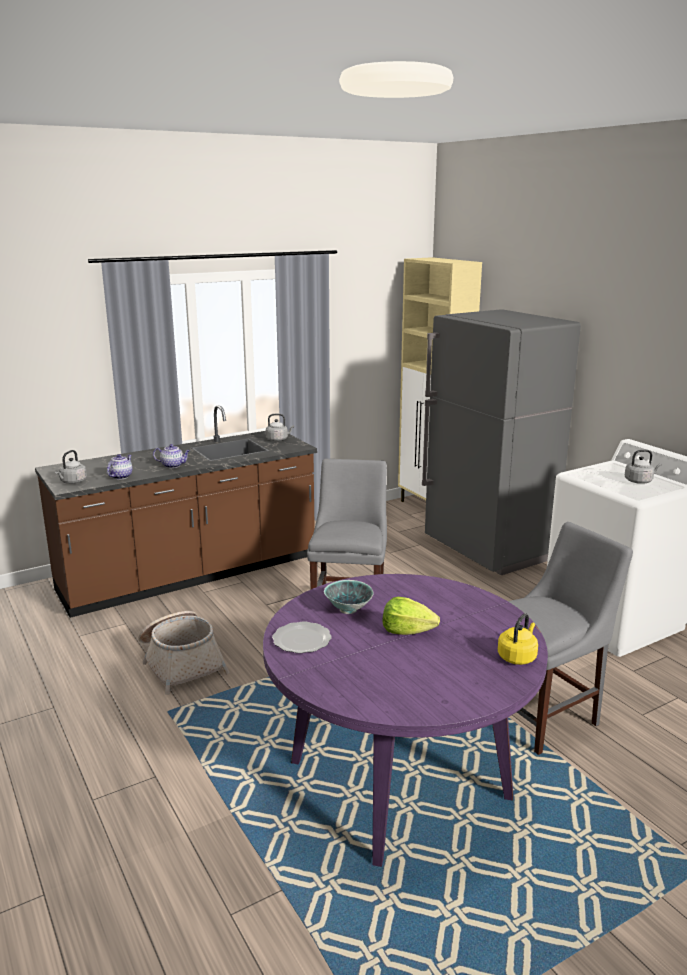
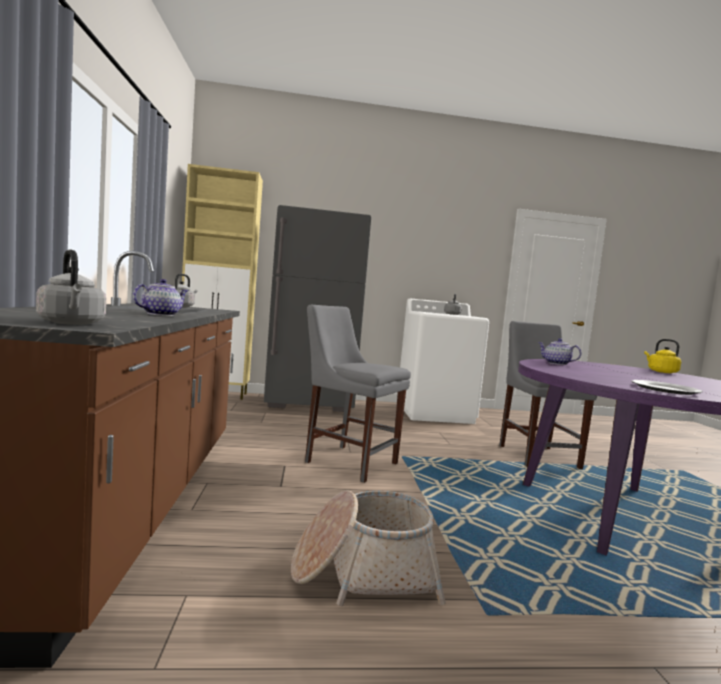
camera: 65 degrees left, 15 degrees down
teapot [107,454,132,479] -> teapot moved to [538,338,582,365]
bowl [324,580,374,614] -> none
lettuce [383,597,440,635] -> none

